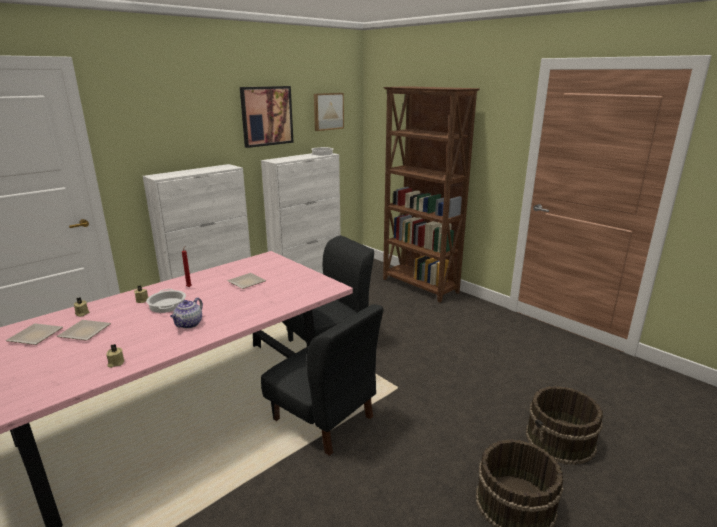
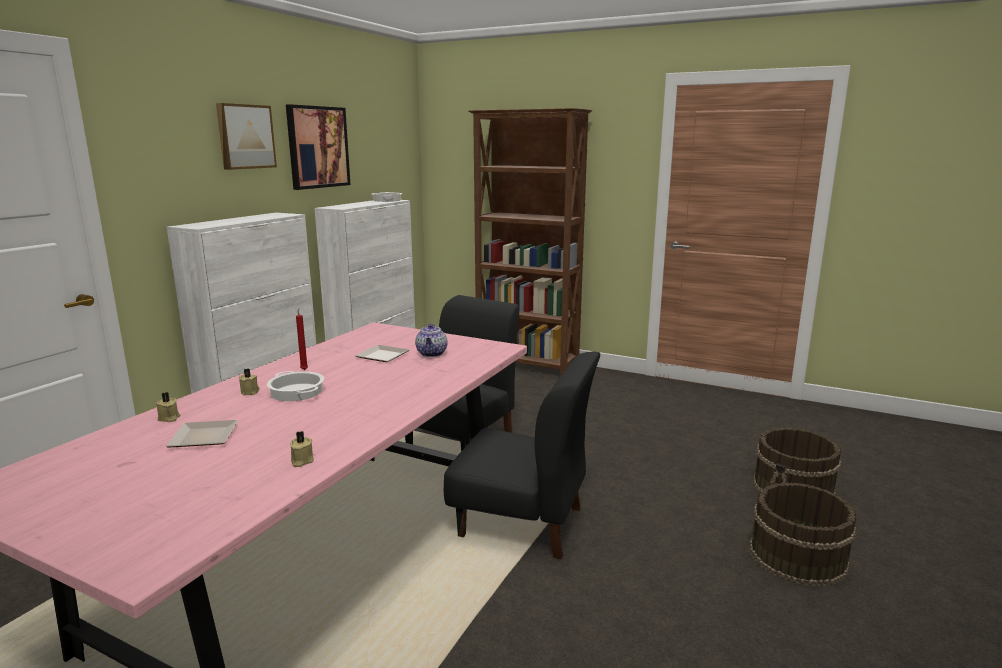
camera: 20 degrees left, 5 degrees down
plate [6,323,63,345] -> none
teapot [170,298,203,328] -> teapot moved to [415,324,447,357]
picture [314,93,344,131] -> picture moved to [216,103,277,170]

